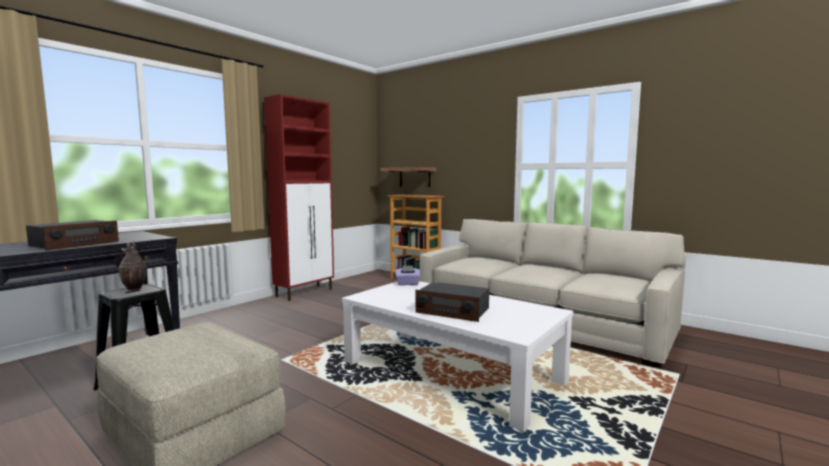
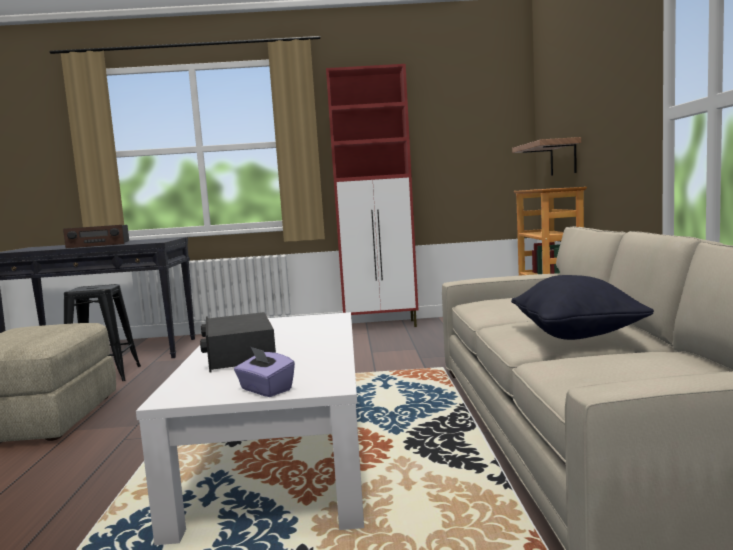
camera: 50 degrees right, 0 degrees up
vase [119,241,147,291] -> none
purple tissue box [395,266,421,285] -> purple tissue box moved to [234,346,295,397]
none -> black pillow [511,275,654,340]

